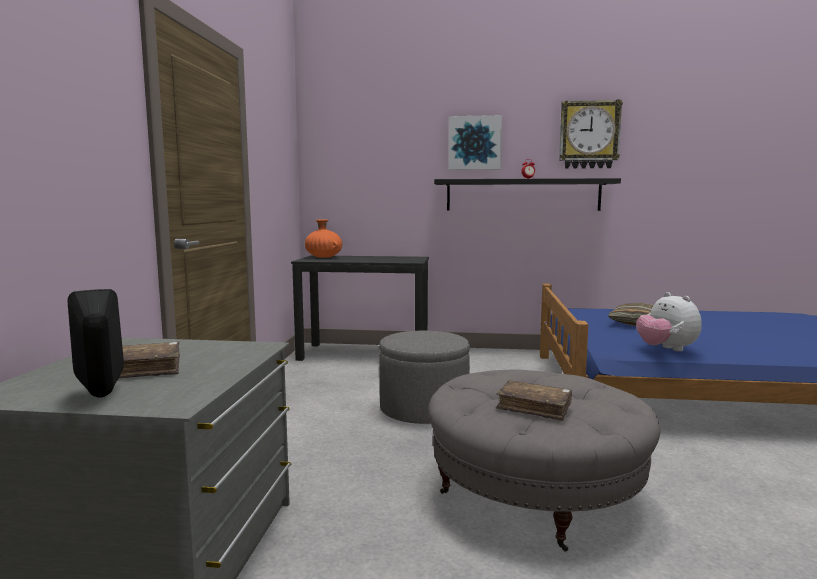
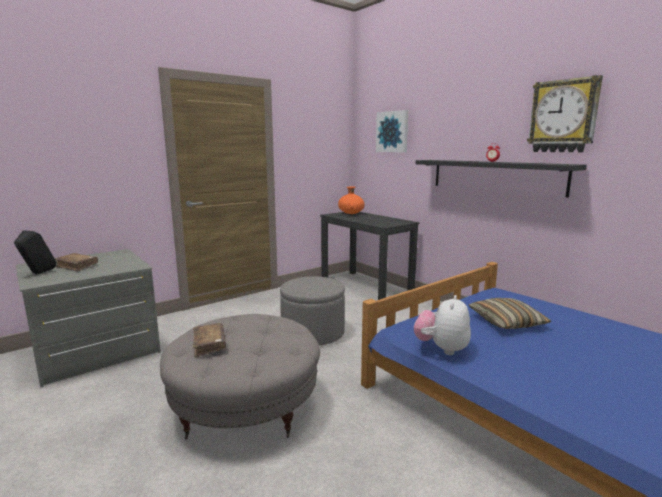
camera: 45 degrees right, 5 degrees up
picture [449,115,502,170] -> picture moved to [376,110,408,152]

